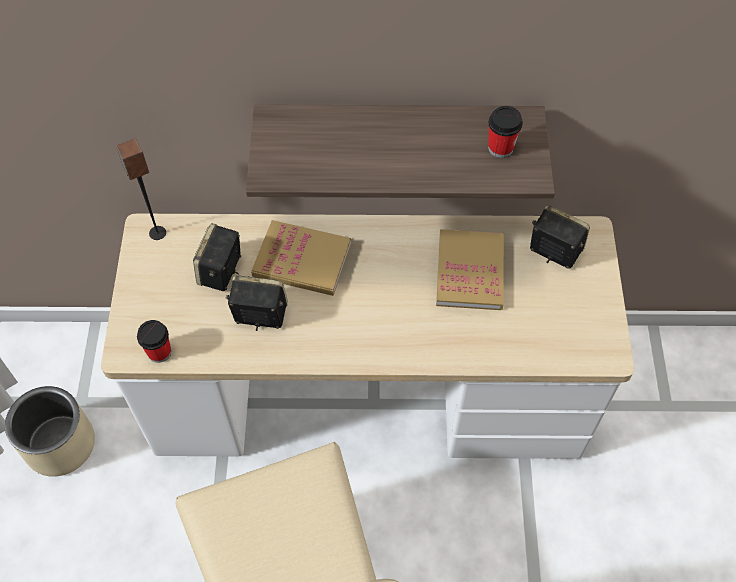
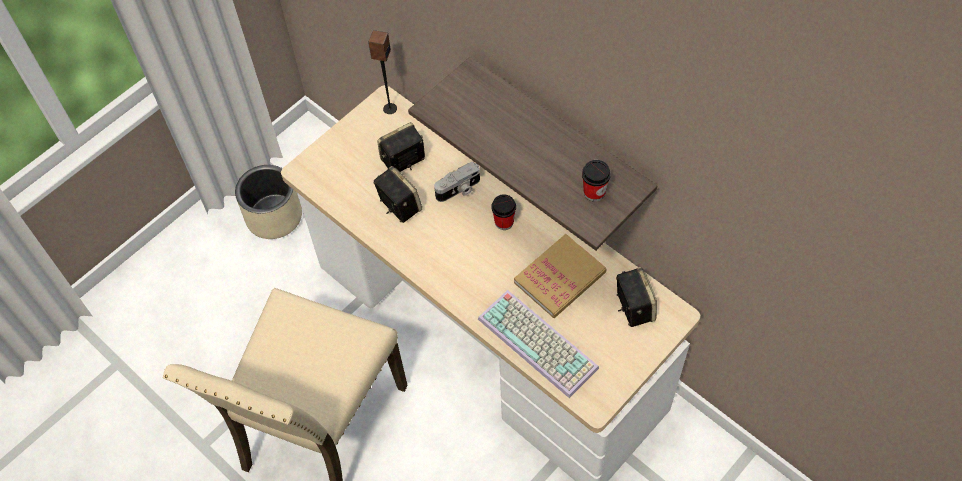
camera: 45 degrees right, 0 degrees up
cup [137,320,171,363] -> cup moved to [491,194,516,230]
book [251,220,351,296] -> camera [434,162,480,202]
none -> keyboard [478,290,599,398]

